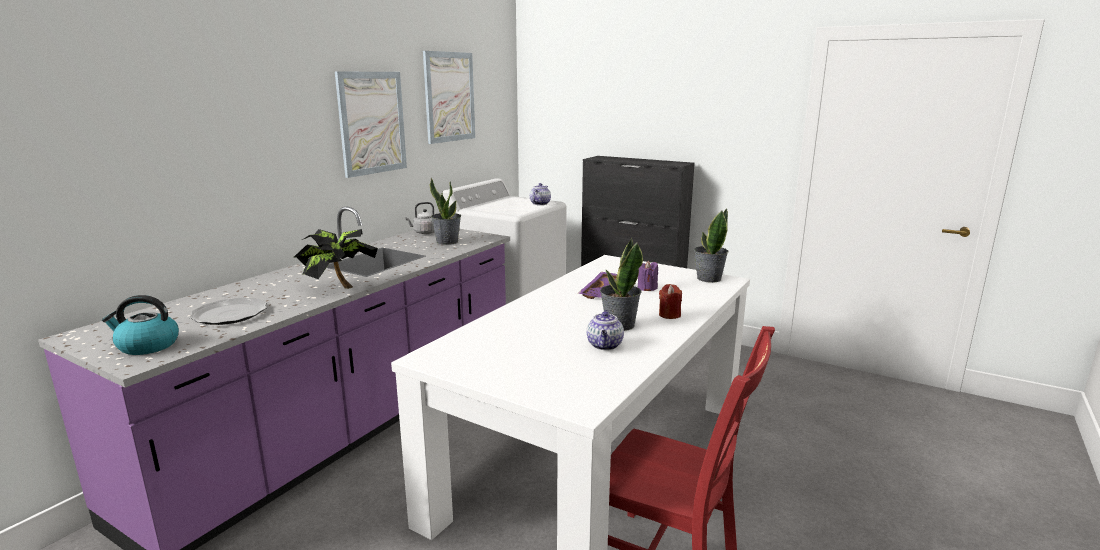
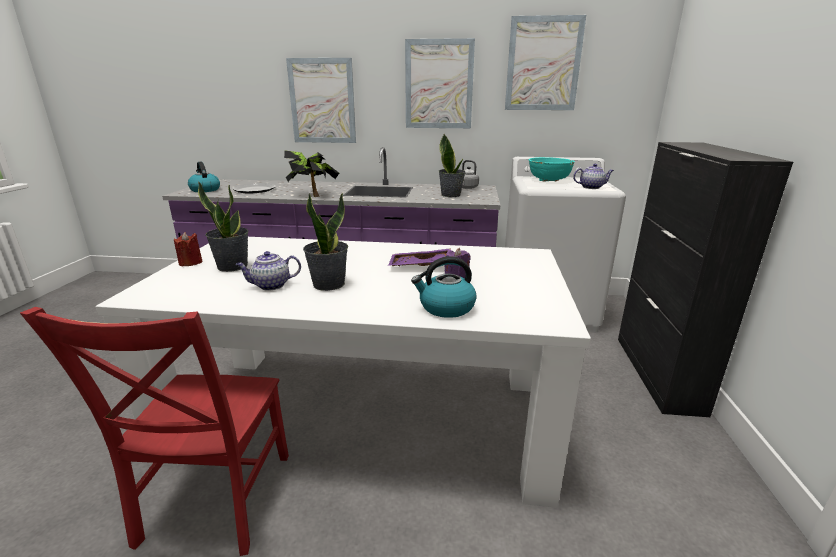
camera: 65 degrees right, 5 degrees up
red candle [659,284,682,319] -> red candle moved to [174,232,202,267]
potted plant [694,209,729,283] -> potted plant moved to [198,181,248,272]
none -> picture [286,58,356,143]
none -> kettle [411,256,477,318]
none -> turquoise bowl [529,157,575,181]

